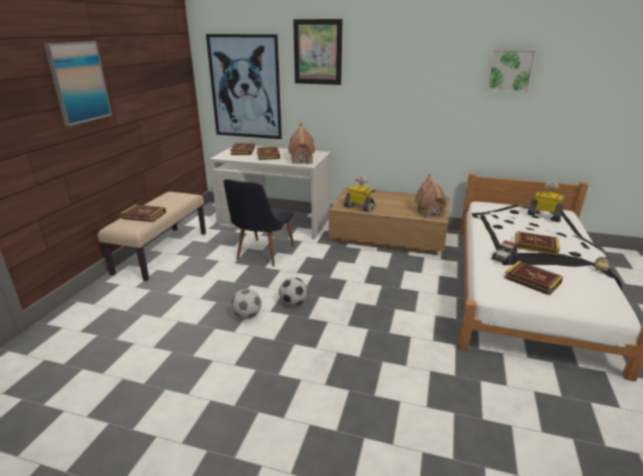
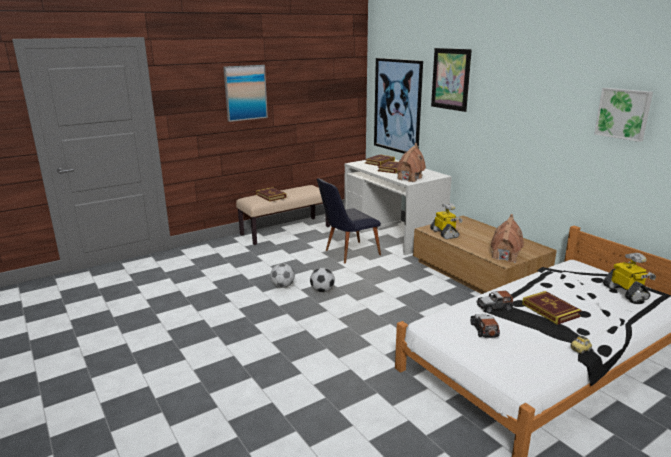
camera: 40 degrees right, 5 degrees down
book [504,261,563,296] -> toy car [471,314,500,338]

